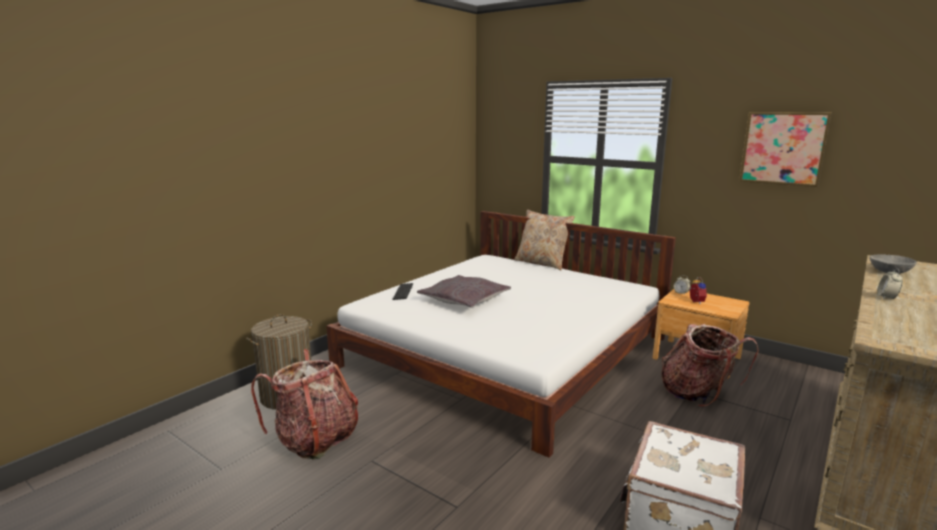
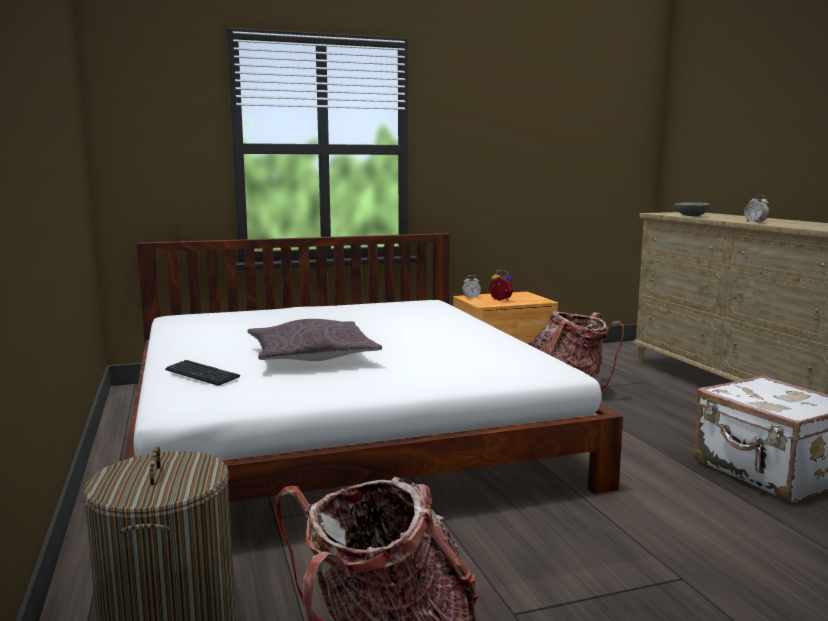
camera: 55 degrees left, 5 degrees down
beige pillow [514,210,575,270] -> none
picture [739,112,832,187] -> none

